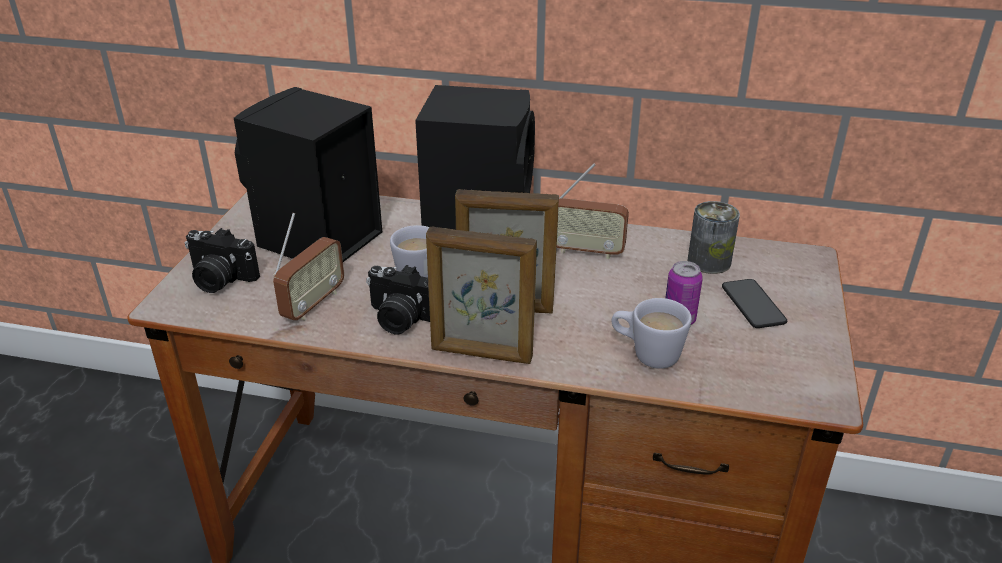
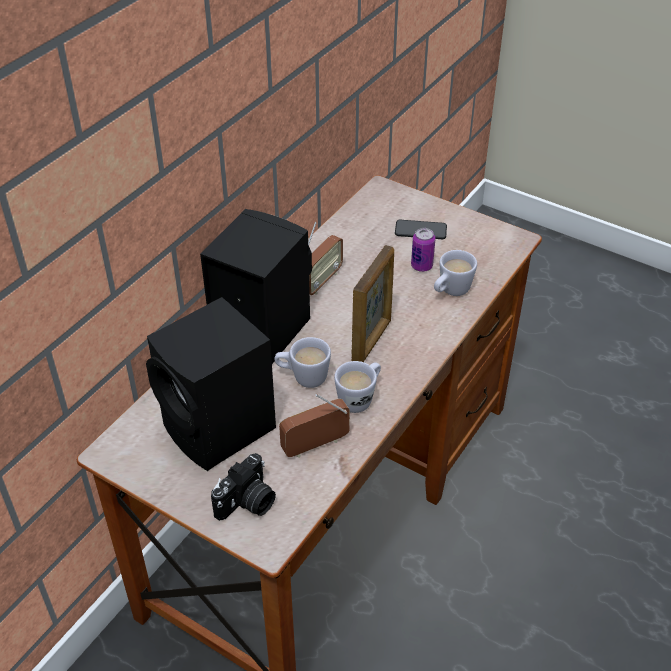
camera: 70 degrees left, 10 degrees up
radio [273,213,344,321] -> radio turned 75 degrees counterclockwise [279,394,350,458]
camera [366,265,430,334] -> white mug [334,361,381,413]
picture frame [426,226,537,364] -> none
can [687,201,740,274] -> none

